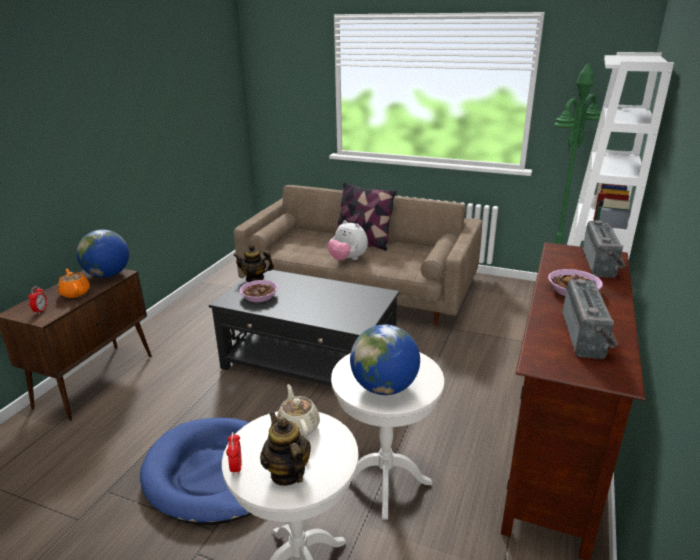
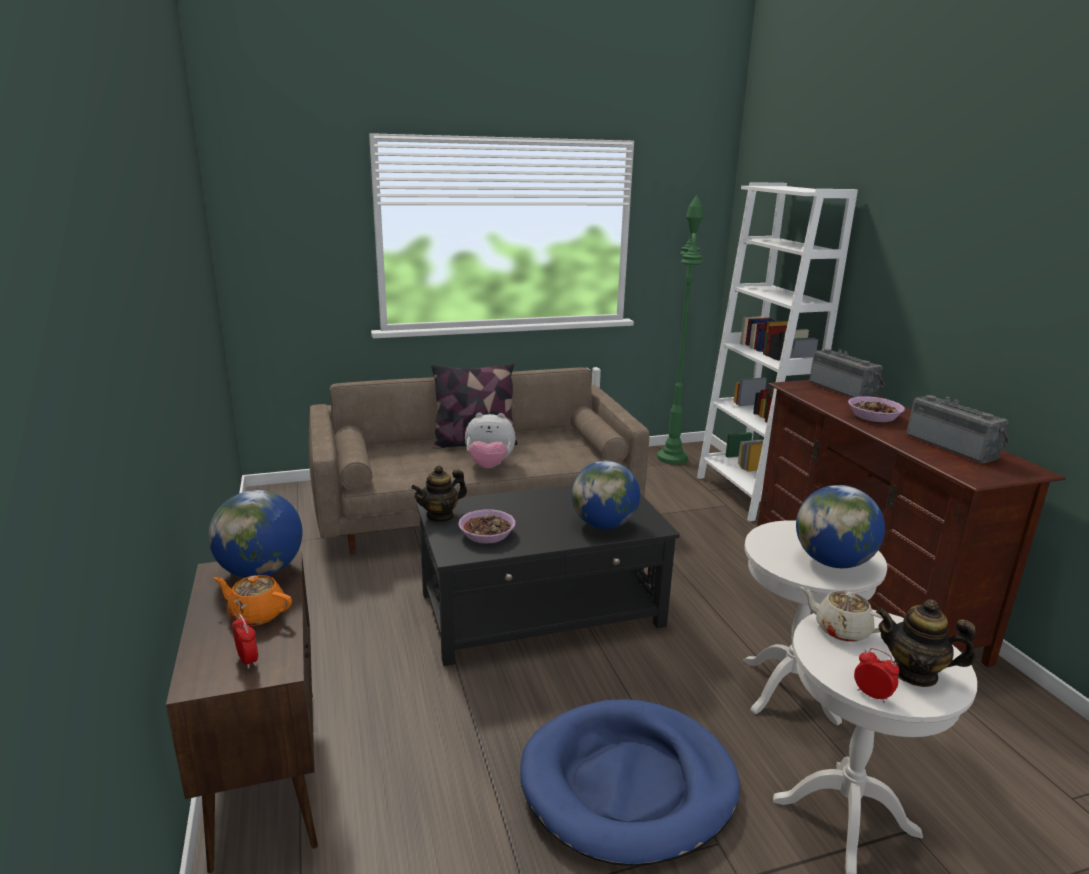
camera: 40 degrees left, 5 degrees down
none -> globe [572,461,640,529]

